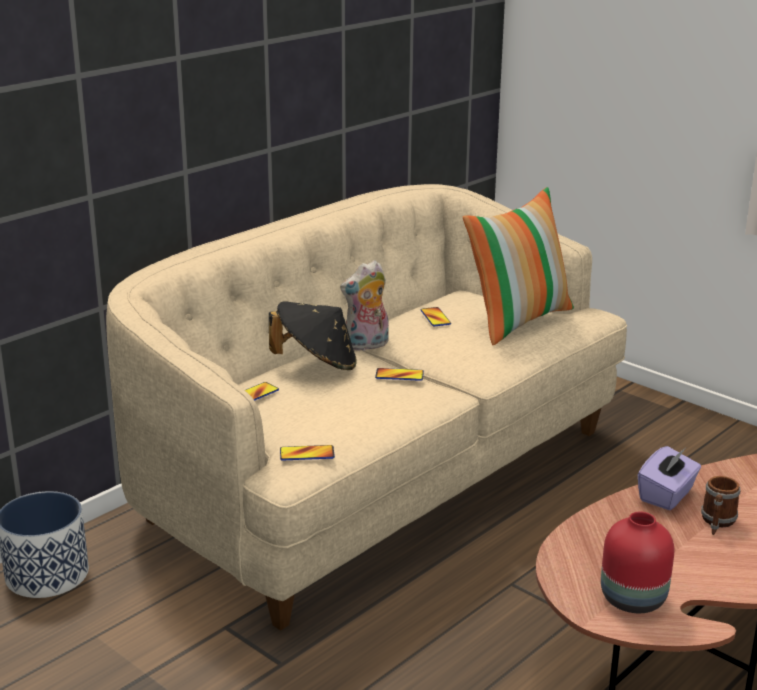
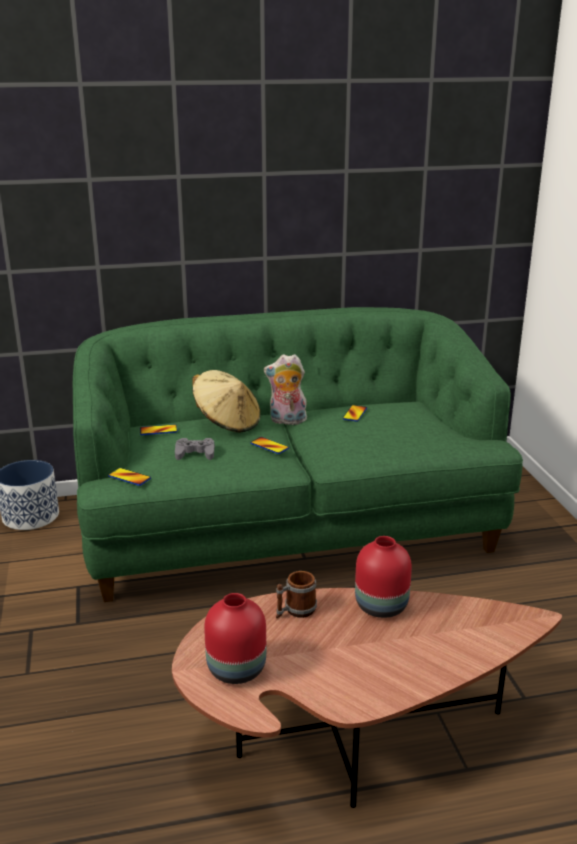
camera: 35 degrees right, 0 degrees up
beige sofa [106,184,627,631] -> green sofa [73,307,523,602]
black hat [269,301,357,370] -> beige hat [193,370,260,433]
pillow [463,187,574,345] -> none
purple tissue box [638,446,701,510] -> red vase [355,536,412,618]
mug [701,476,740,535] -> mug moved to [276,571,317,618]
none -> grey game controller [175,438,215,460]

